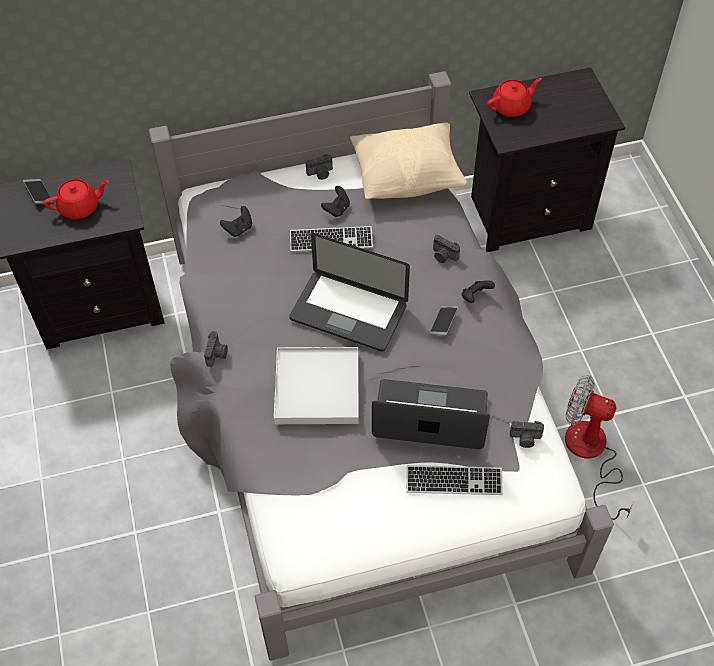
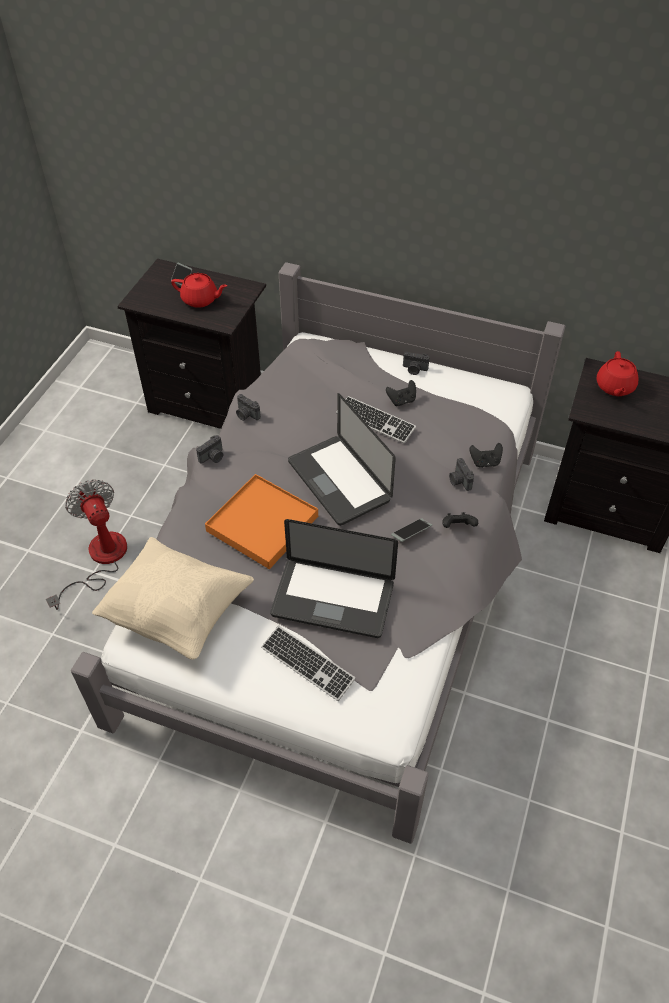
camera: 35 degrees right, 5 degrees down
black game controller [220,206,252,237] -> black game controller moved to [470,443,503,468]
white tray [274,347,359,424] -> orange tray [205,474,318,569]
beige pillow [350,123,467,199] -> beige pillow moved to [92,537,254,660]
laptop [372,379,490,449] -> laptop turned 150 degrees clockwise [270,519,398,638]
red teapot [487,78,542,117] -> red teapot turned 90 degrees clockwise [596,351,638,396]
camera [510,421,544,448] -> camera moved to [236,394,261,421]
fan [565,375,633,520] -> fan moved to [46,479,127,610]

